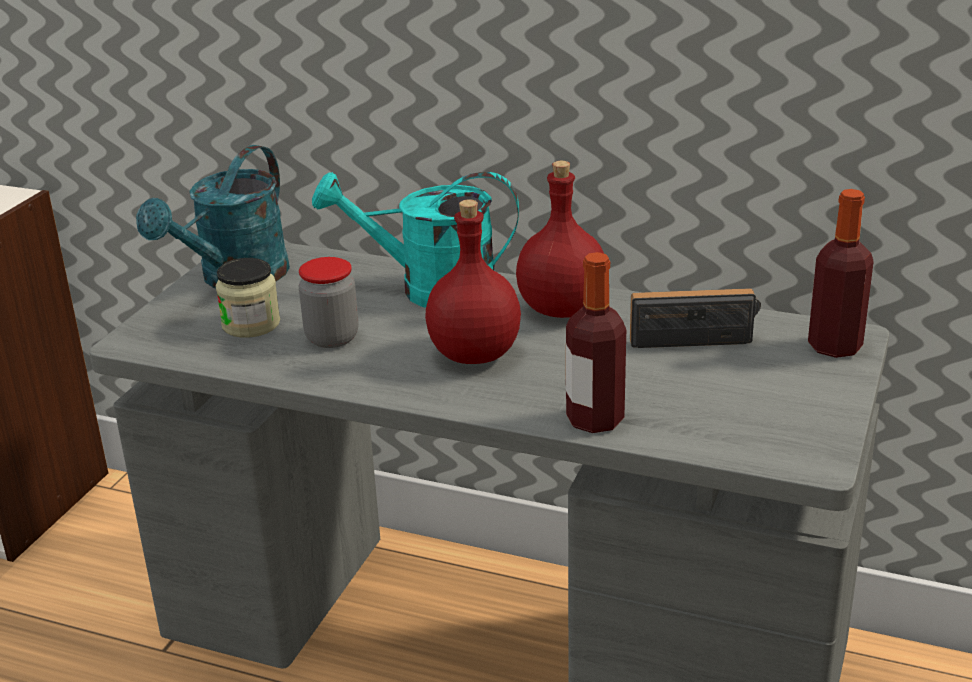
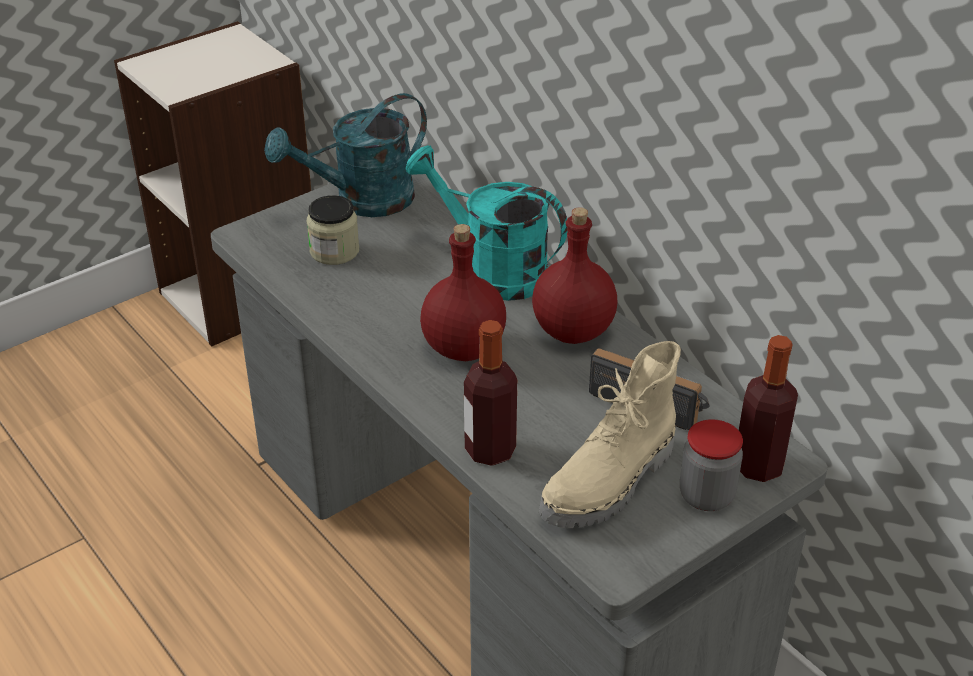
camera: 30 degrees right, 10 degrees up
jar [298,257,359,348] -> jar moved to [680,419,743,511]
none -> beige boot [539,341,681,528]

